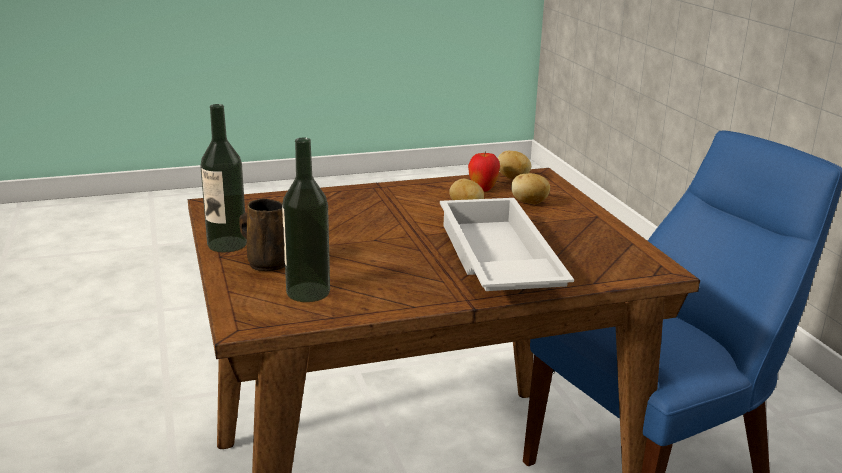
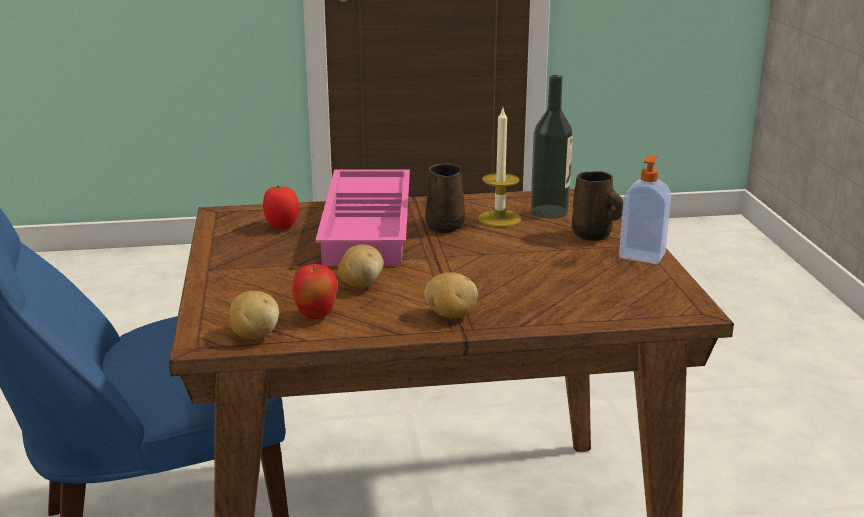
camera: 170 degrees left, 0 degrees up
bottle [200,104,247,252] -> soap dispenser [619,155,671,264]
white tray [440,198,574,291] -> pink tray [315,170,410,266]
potato [511,173,550,204] -> potato moved to [424,272,478,319]
none -> tomato [263,186,299,229]
none -> brown mug [425,163,465,233]
none -> candle [479,108,521,227]

